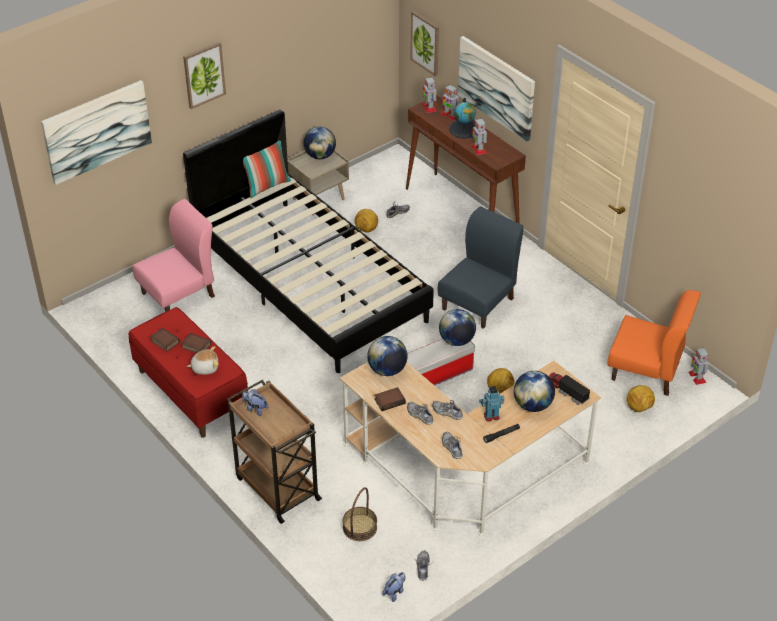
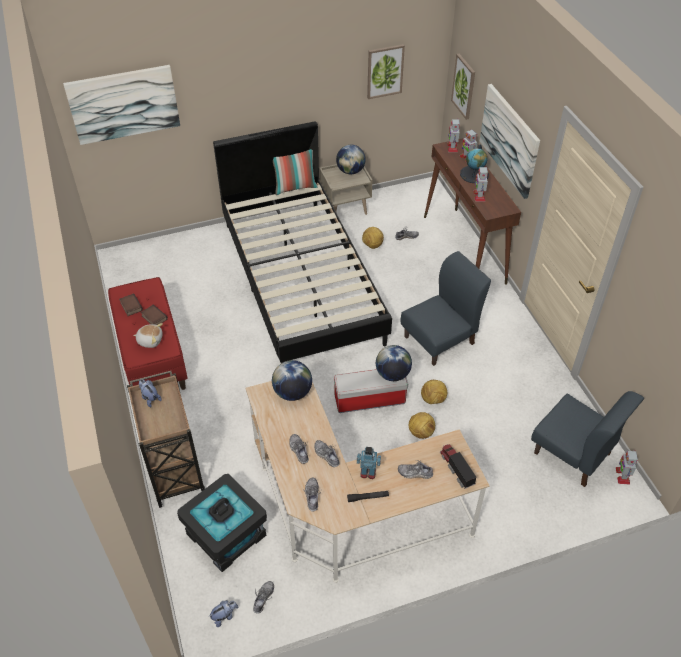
camera: 20 degrees right, 5 degrees up
pink chair [132,199,215,312] -> none
picture [183,42,226,109] -> picture moved to [367,44,405,99]
basket [343,487,377,541] -> black storage box [177,474,267,572]
book [374,387,406,411] -> none
globe [514,371,555,412] -> shoe [398,460,433,479]
orange chair [607,290,701,396] -> blue chair [531,391,644,487]
football [626,385,655,412] -> football moved to [421,380,447,404]

